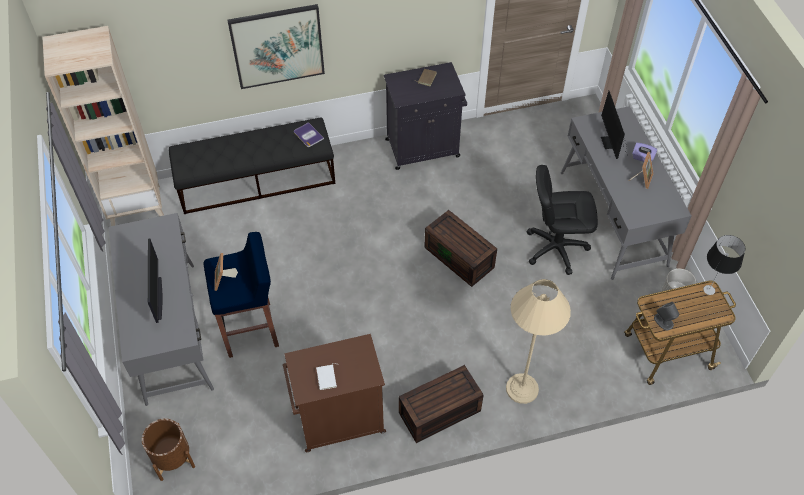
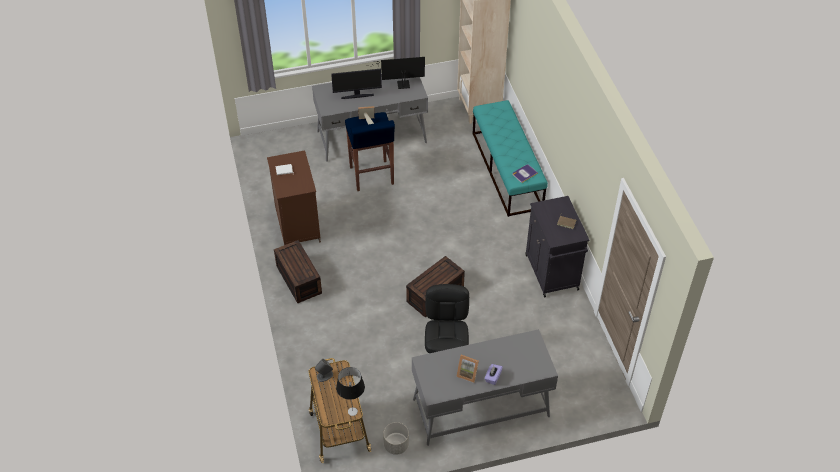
camera: 90 degrees right, 5 degrees down
brown planter [142,418,195,481] -> none
black bench [169,117,335,214] -> turquoise bench [473,100,548,217]
picture [227,4,325,89] -> none
beige floor lamp [506,279,571,404] -> none
monitor [601,91,628,159] -> monitor moved to [370,57,425,89]

